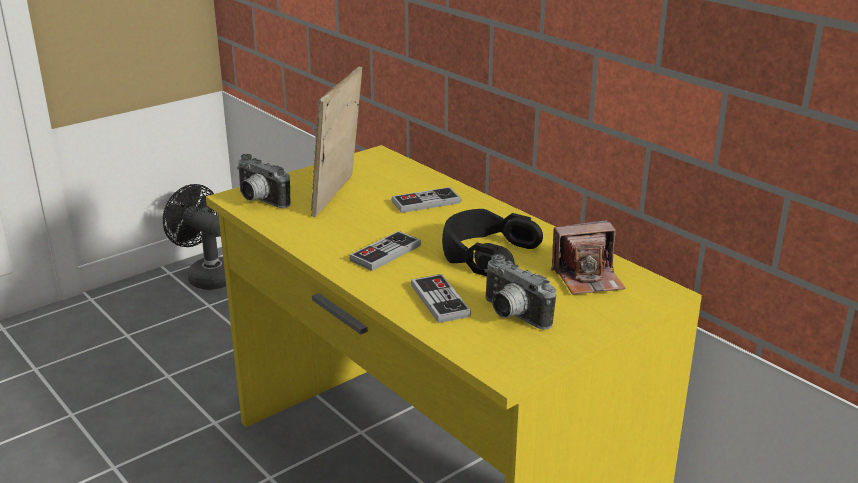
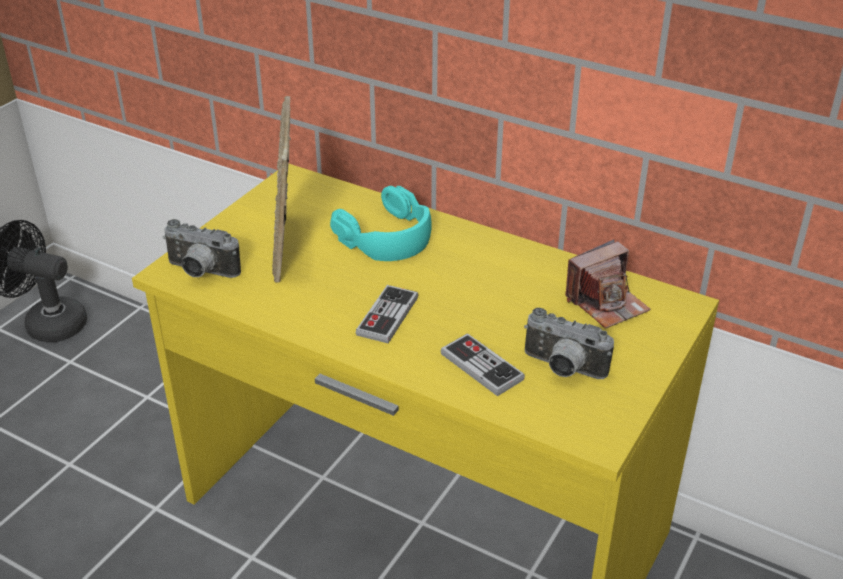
camera: 20 degrees left, 10 degrees up
game controller [391,187,461,213] -> turquoise headphones [330,186,432,261]
black headphones [442,209,543,276] -> none

